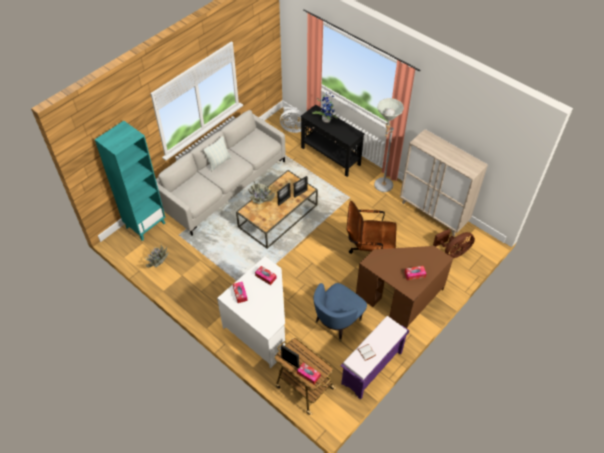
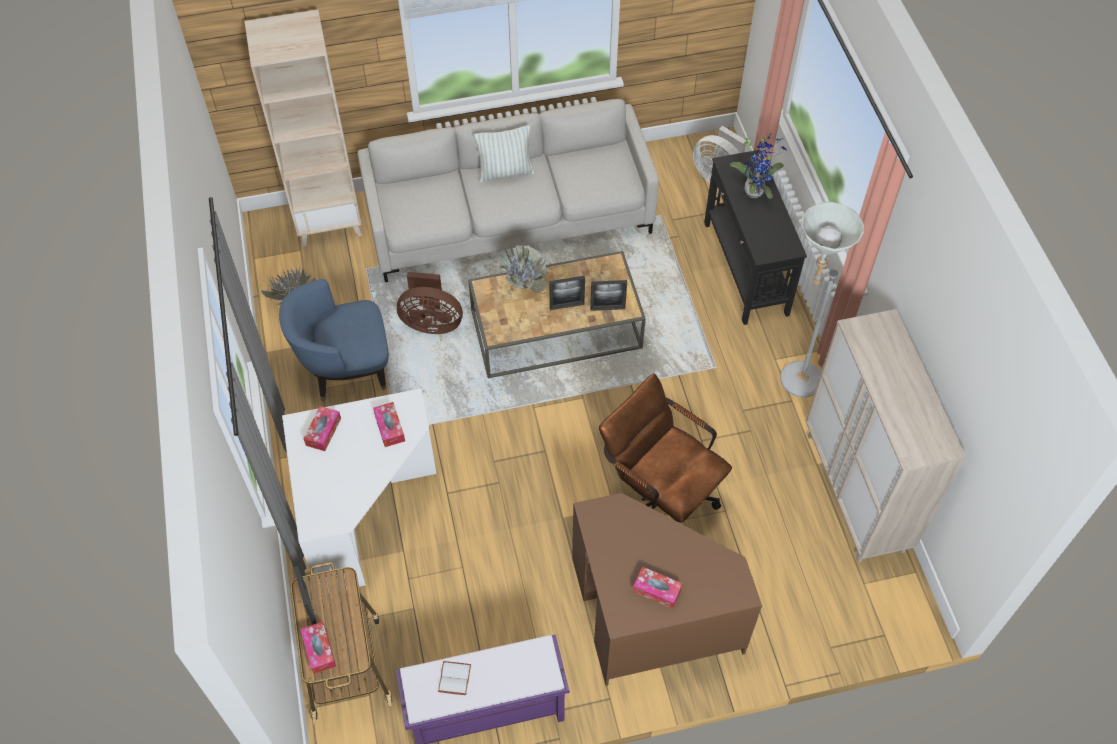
camera: 35 degrees right, 5 degrees up
turquoise bookcase [95,121,165,241] -> beige bookcase [245,9,362,247]
blue armchair [313,283,367,342] -> blue armchair moved to [279,279,389,402]
brown fan [433,229,475,258] -> brown fan moved to [397,272,463,334]

